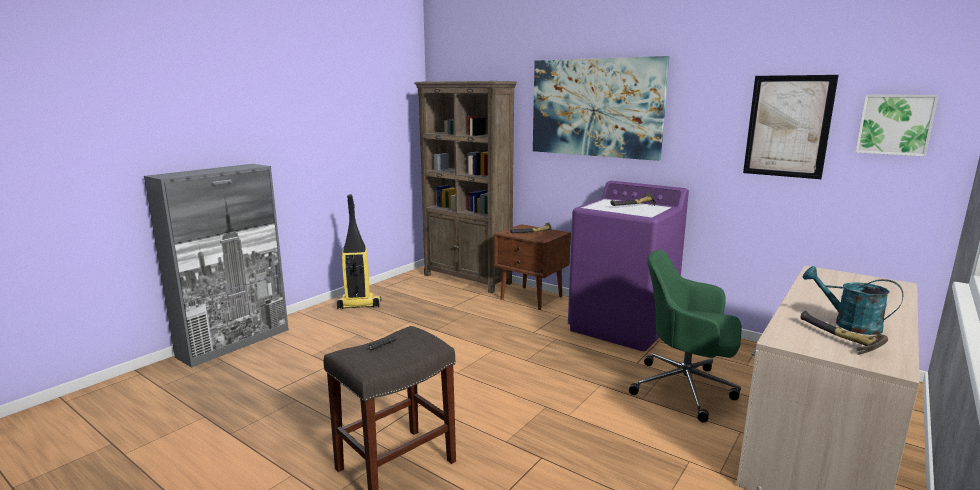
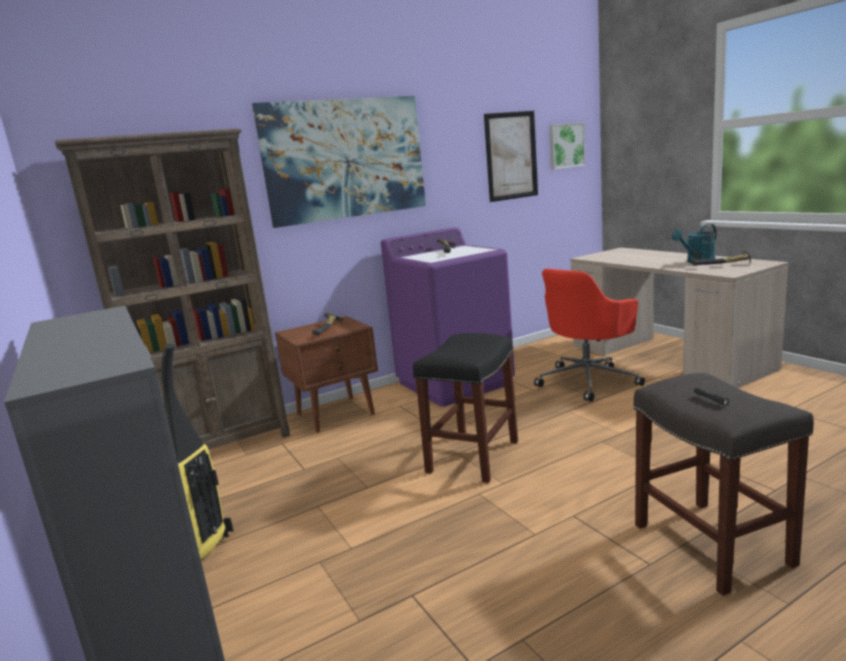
camera: 65 degrees left, 0 degrees up
green office chair [629,250,742,423] -> red office chair [534,269,645,402]
none -> black stool [413,333,518,483]

